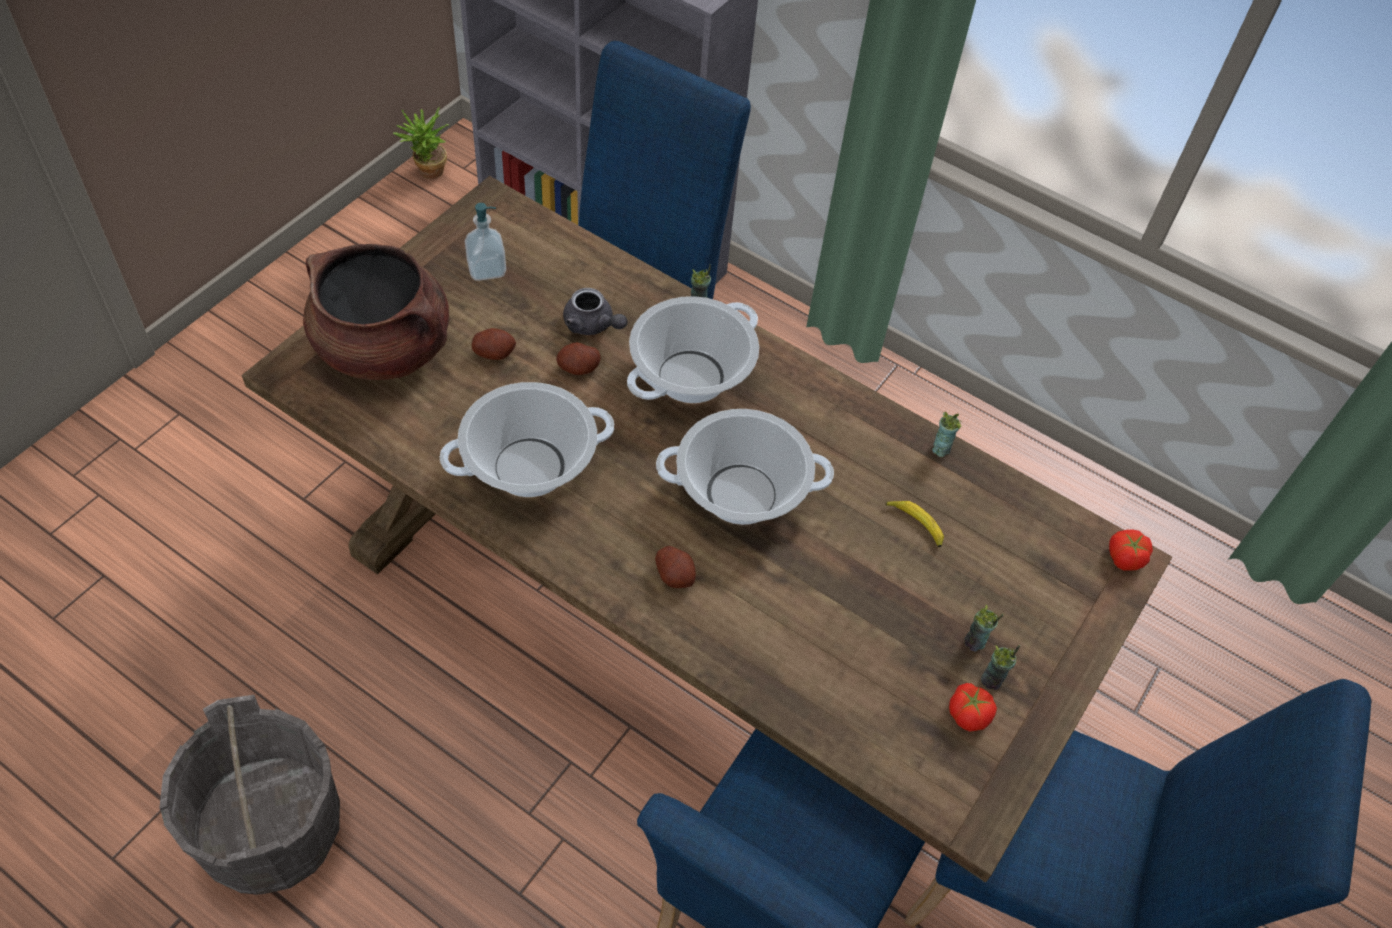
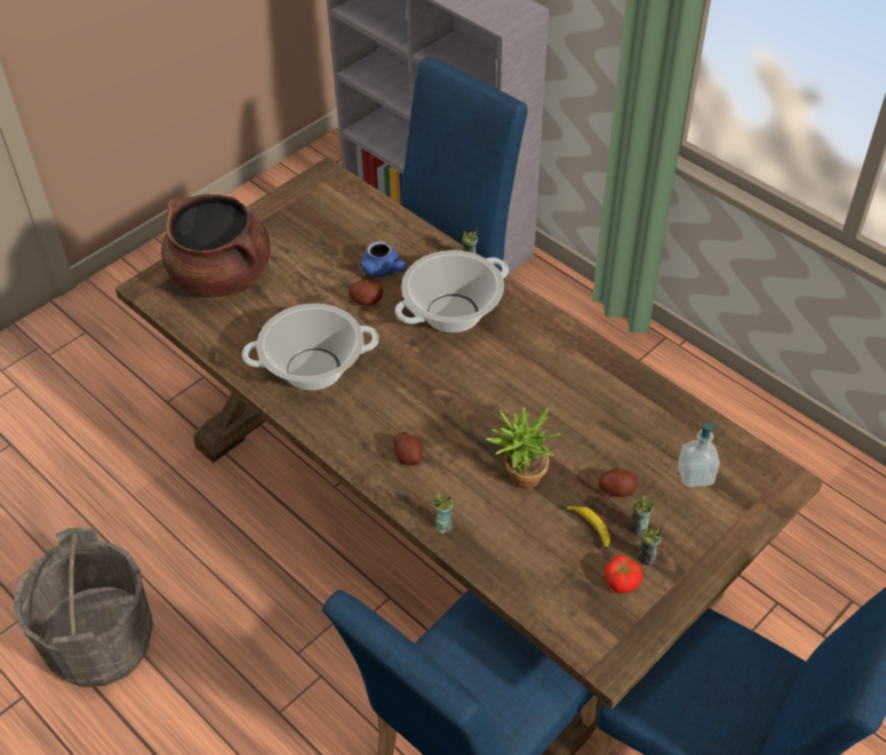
camera: 15 degrees right, 5 degrees down
potted plant [393,107,449,179] -> potted plant moved to [486,407,561,489]
soap dispenser [465,203,506,281] -> soap dispenser moved to [678,422,721,487]
potato [472,328,516,360] -> potato moved to [599,468,639,497]
grey teapot [563,288,627,335] -> blue teapot [359,240,406,277]
cooking pot [656,409,834,525] -> none
banana [886,501,944,547] -> banana moved to [566,506,611,549]
cup [932,411,961,457] -> cup moved to [434,493,453,533]
tomato [1109,530,1153,570] -> none

